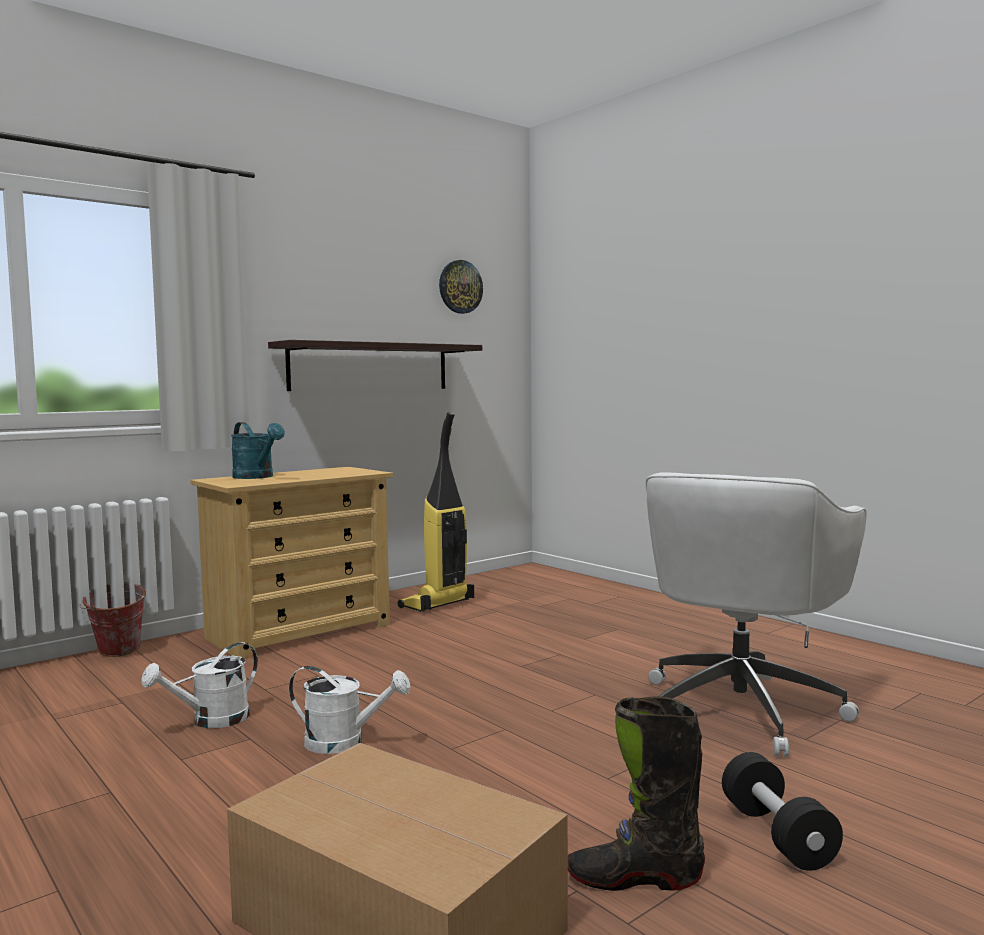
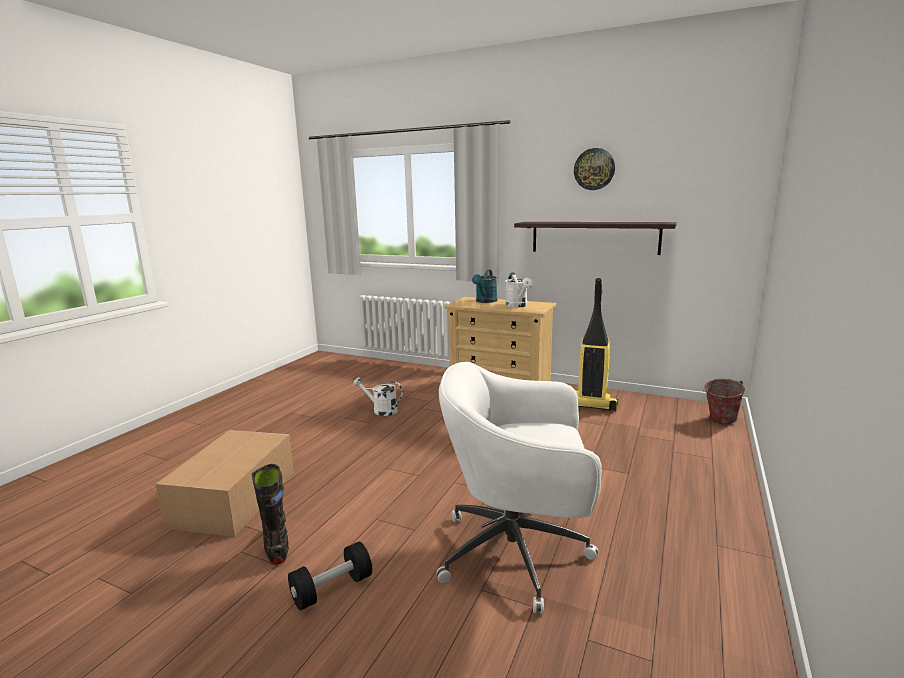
camera: 65 degrees right, 10 degrees up
bucket [79,582,146,657] -> bucket moved to [703,379,745,424]
white watering can [289,666,410,754] -> white watering can moved to [505,272,533,307]
wall clock [439,260,483,314] -> wall clock moved to [574,148,615,190]

